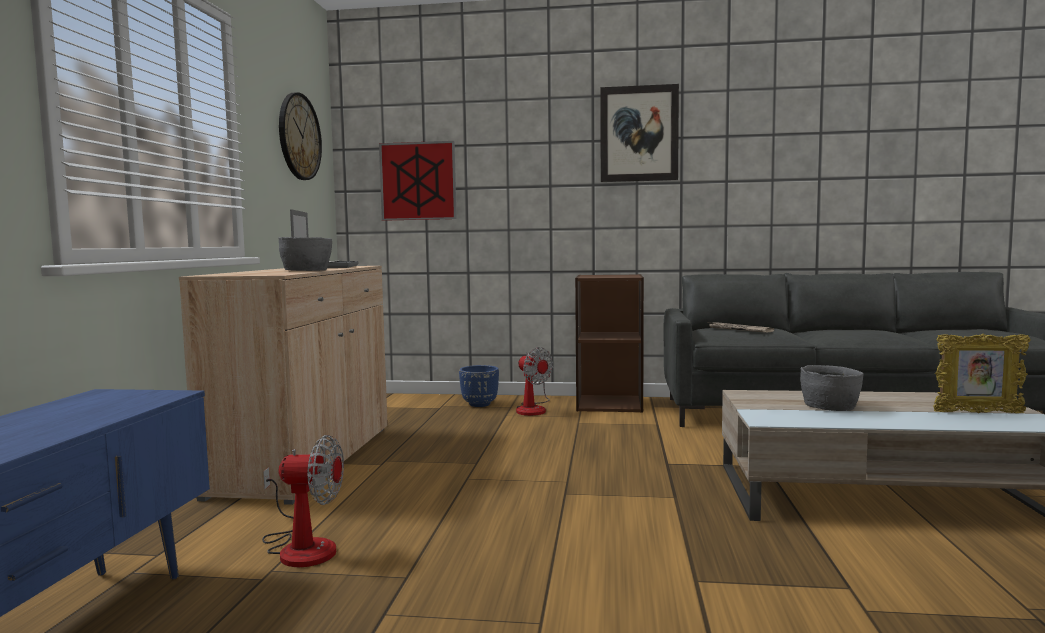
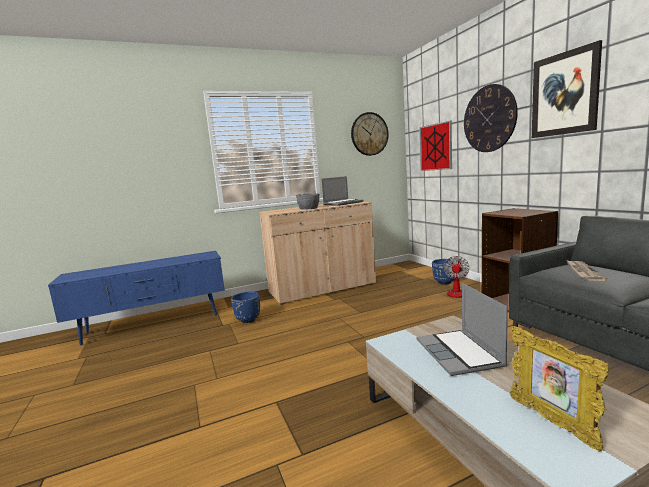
camera: 60 degrees right, 5 degrees up
fan [262,435,344,567] -> blue planter [231,291,260,323]
grey bowl [800,365,864,411] -> laptop [417,283,508,376]
none -> wall clock [464,84,518,152]

